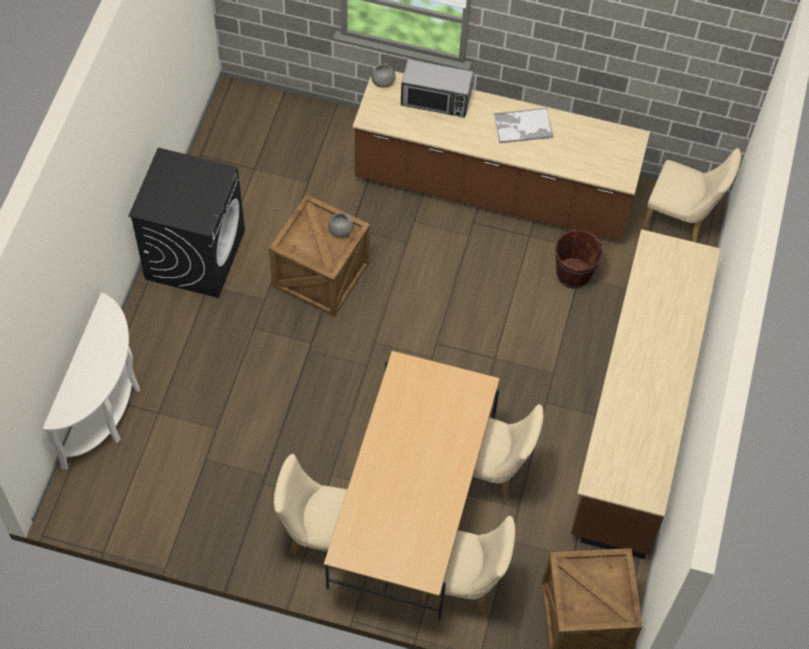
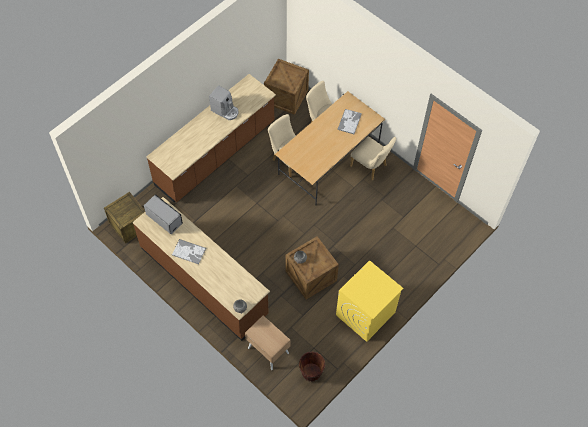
camera: 150 degrees left, 0 degrees up
white console table [43,293,140,470] -> none
black washing machine [128,147,245,298] -> yellow washing machine [336,260,403,342]
microwave [401,59,474,118] -> microwave moved to [144,194,183,234]
brown bucket [555,230,603,289] -> brown bucket moved to [299,352,325,382]
beige chair [642,148,741,243] -> crate [104,192,145,244]
none -> coffee machine [209,85,238,120]
none -> beige nightstand [245,316,290,370]
none -> tray [338,109,362,134]

